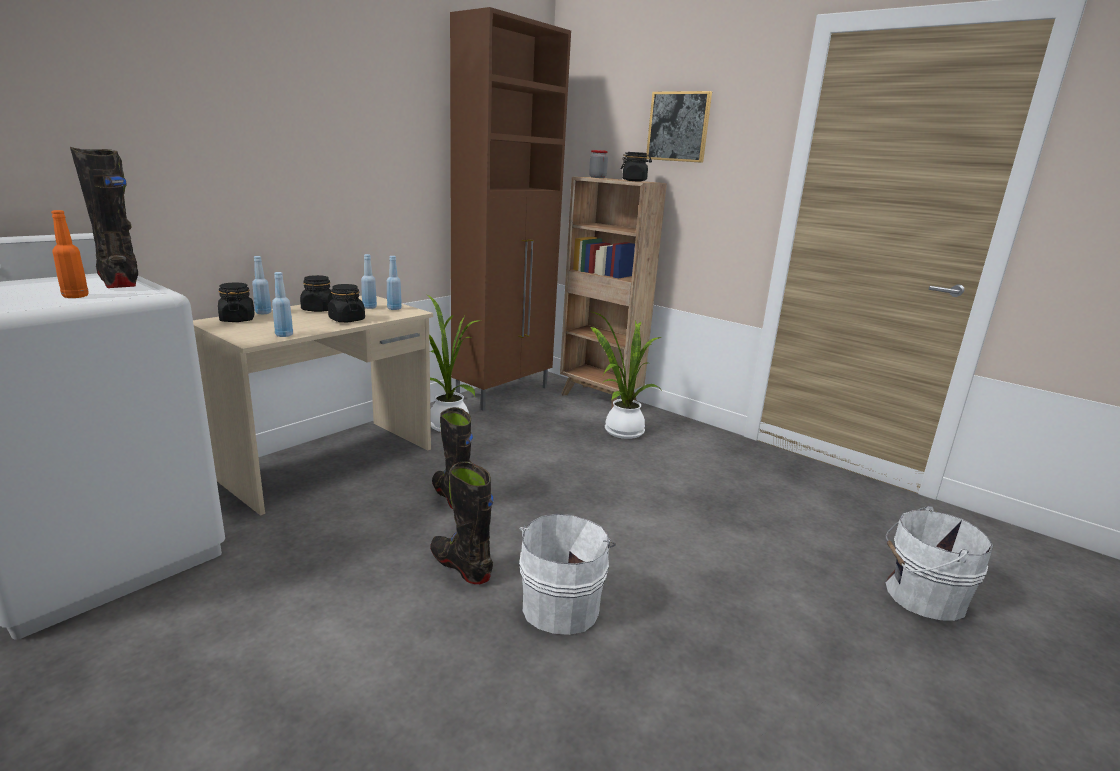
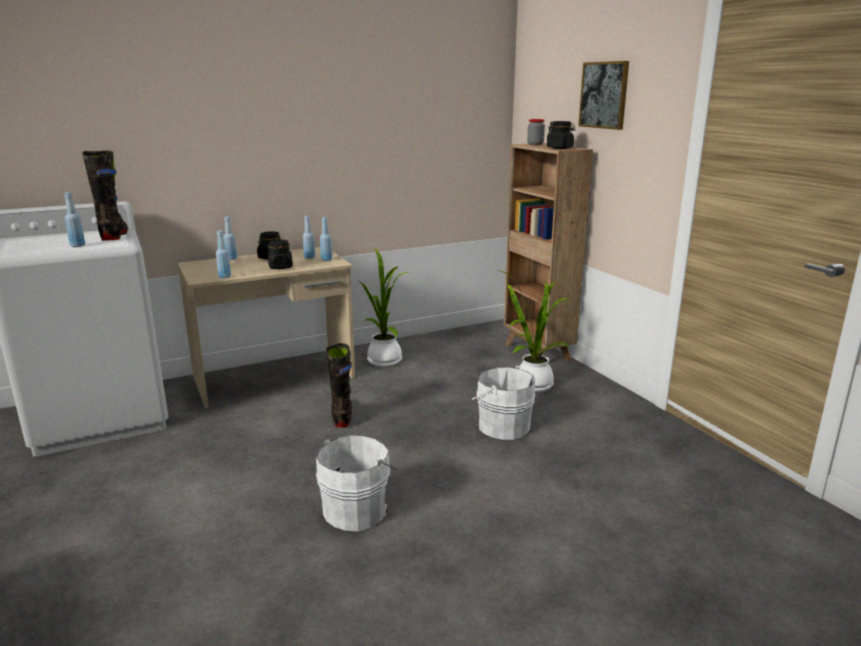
camera: 25 degrees right, 0 degrees up
orange bottle [51,210,89,298] -> blue bottle [64,192,85,247]
black jar [218,282,255,322] -> none
black boot [430,461,494,584] -> none
brown cabinet [450,7,571,410] -> none
white bucket [885,506,993,621] -> white bucket moved to [472,365,536,440]

